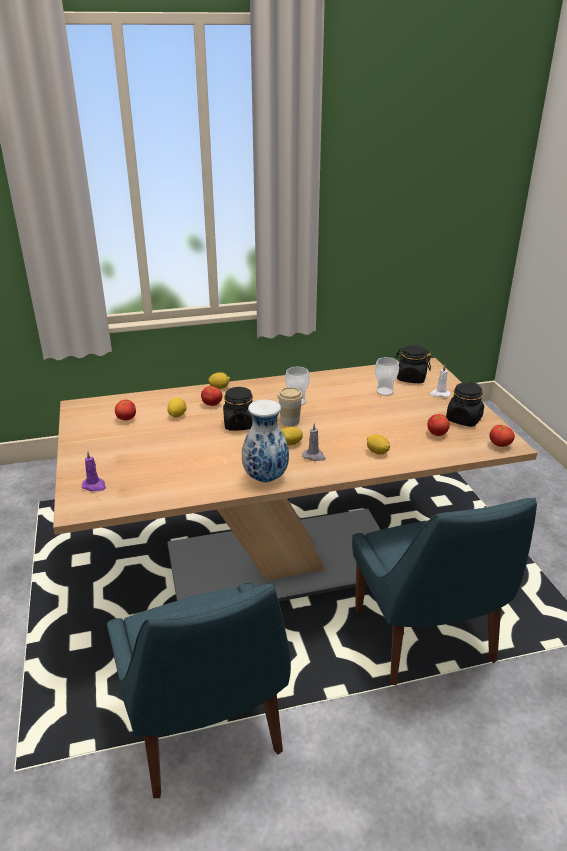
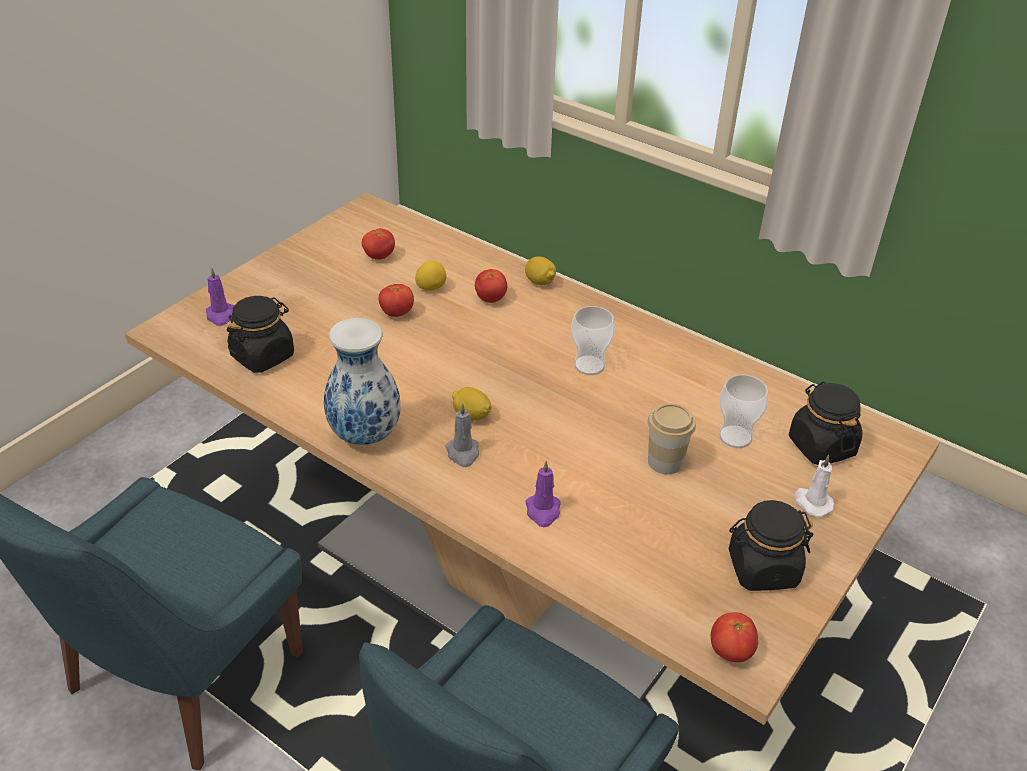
camera: 50 degrees right, 10 degrees up
black jar [223,387,253,430] -> black jar moved to [227,296,294,373]
cup [277,387,303,426] -> cup moved to [648,404,696,474]
lemon [367,434,390,455] -> purple candle [526,461,561,527]
tomato [427,414,450,436] -> tomato moved to [379,284,414,317]

